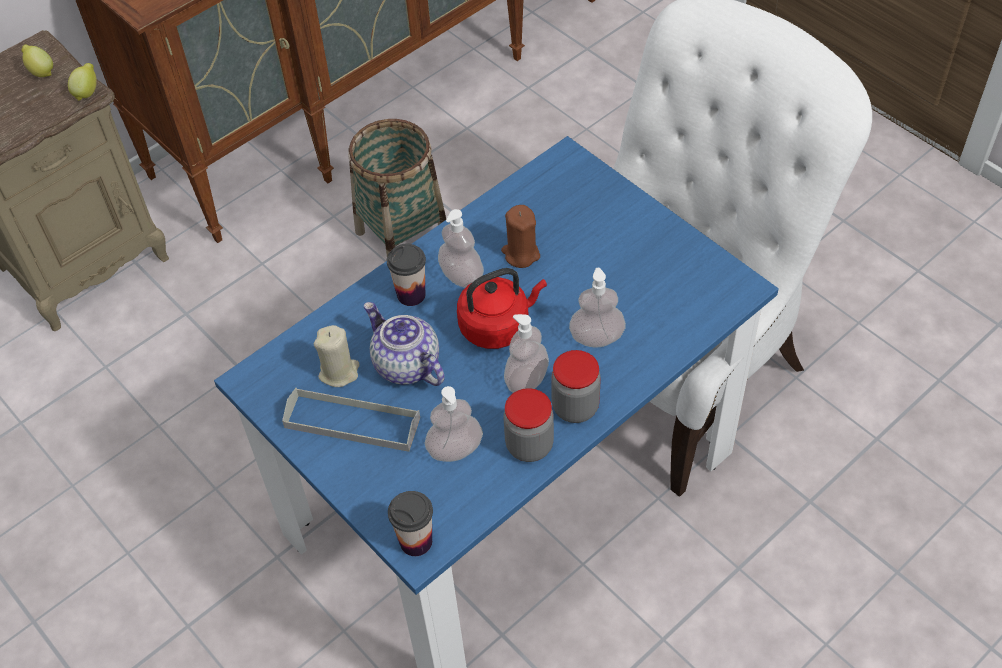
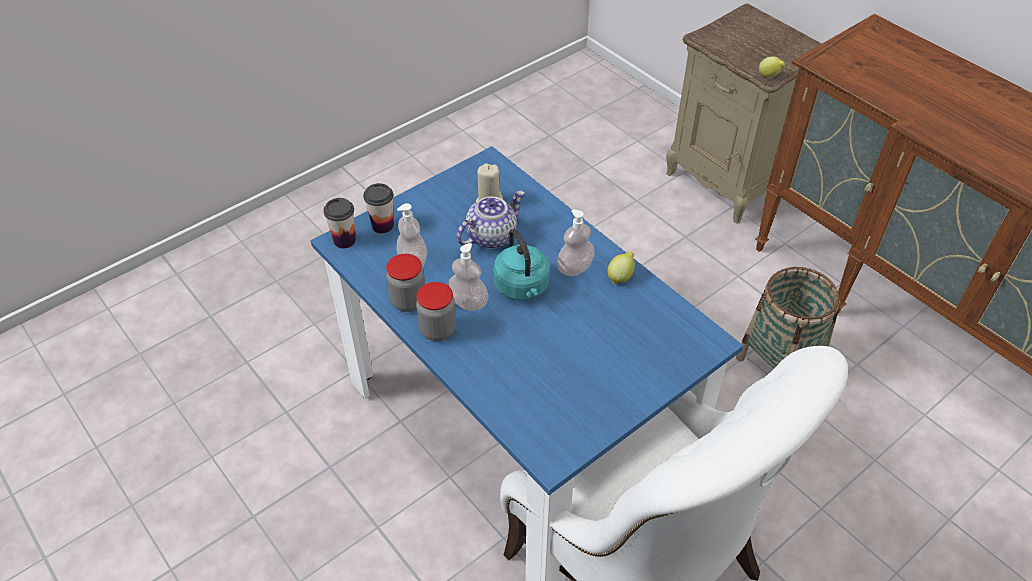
camera: 90 degrees right, 5 degrees down
lemon [21,44,53,77] -> lemon moved to [607,252,635,285]
grey tray [282,388,420,452] -> none
cup [387,243,426,306] -> cup moved to [363,183,394,233]
red kettle [457,268,547,349] -> turquoise kettle [493,228,550,301]
brown candle [501,205,540,268] -> none
soap dispenser [569,268,626,347] -> none

